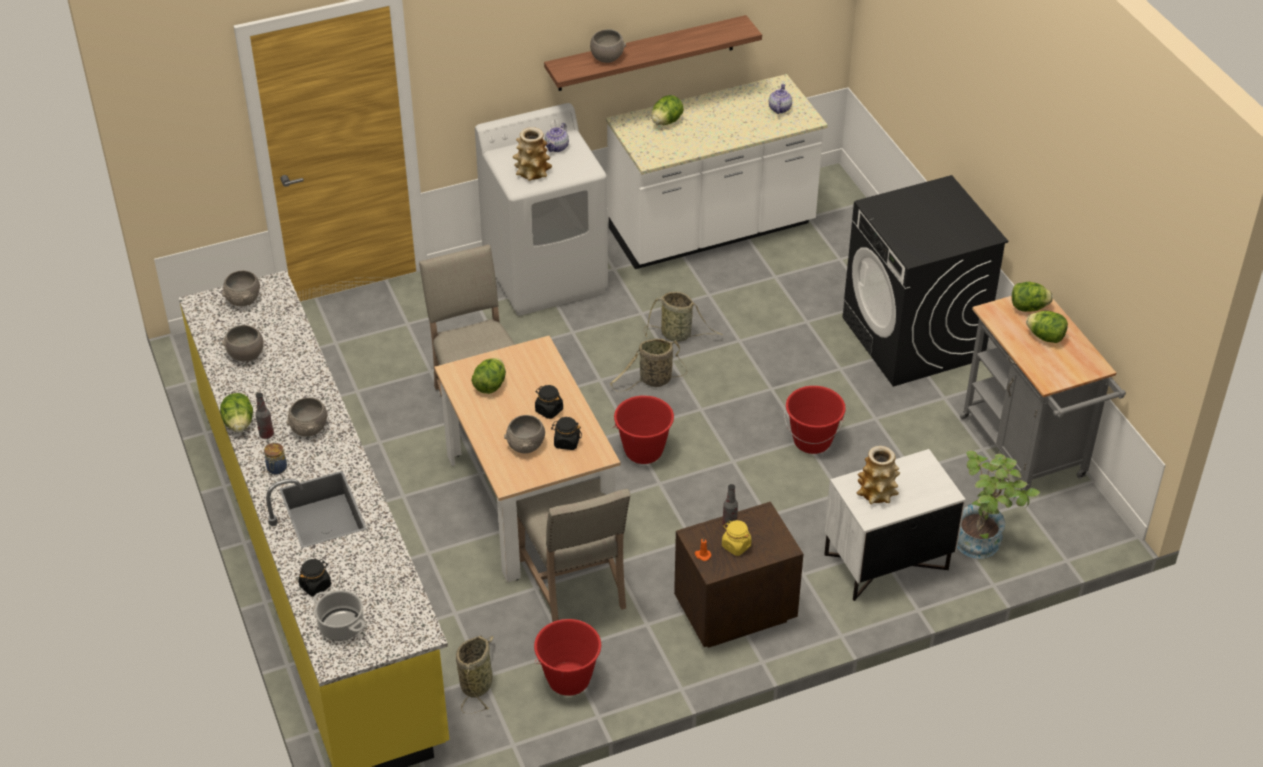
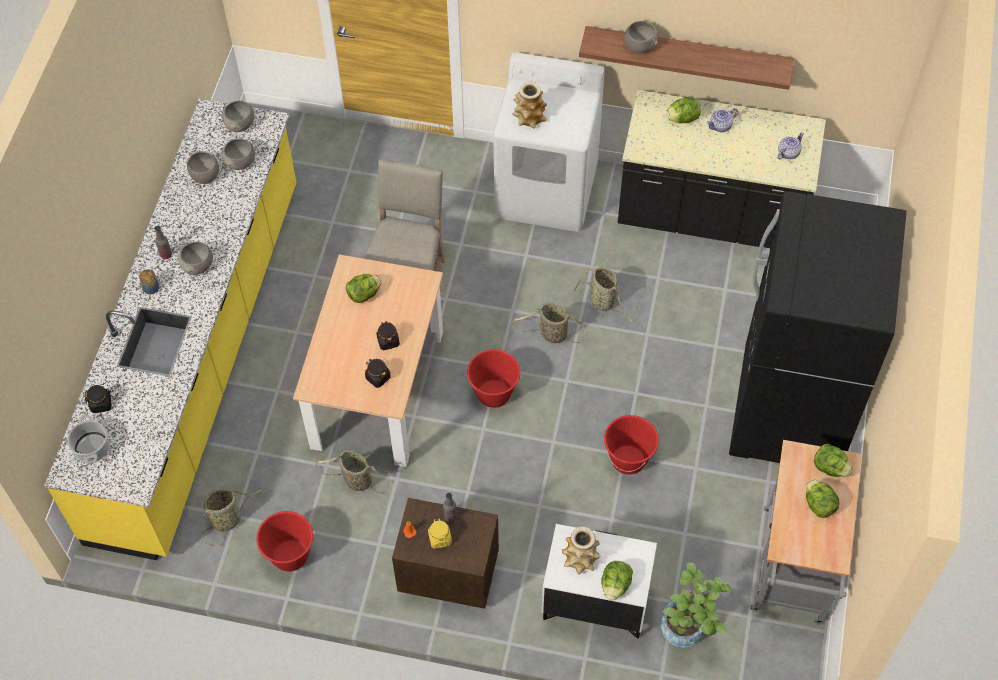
camera: 35 degrees right, 15 degrees up
lettuce [220,393,253,432] -> lettuce moved to [601,561,633,601]
grey bowl [504,415,545,453] -> grey bowl moved to [222,139,255,170]
beige chair [516,478,630,622] -> basket [316,450,389,493]
teapot [545,123,569,152] -> teapot moved to [707,108,738,132]
white counter [606,74,828,269] -> black counter [618,90,826,248]
black washing machine [842,175,1008,386] -> black fridge [729,191,907,463]

